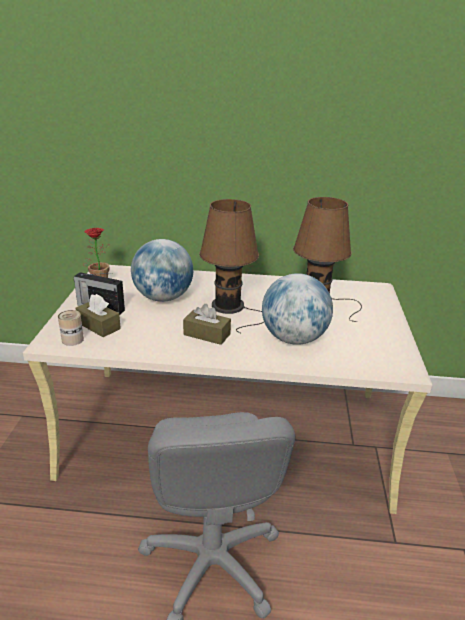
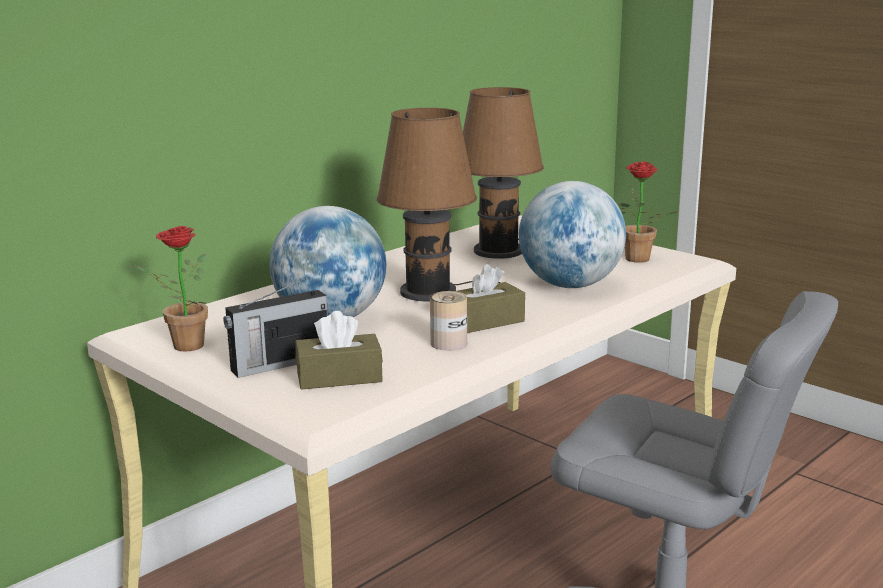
camera: 50 degrees left, 10 degrees down
can [58,310,84,346] -> can moved to [430,291,467,351]
none -> potted plant [620,161,676,263]

